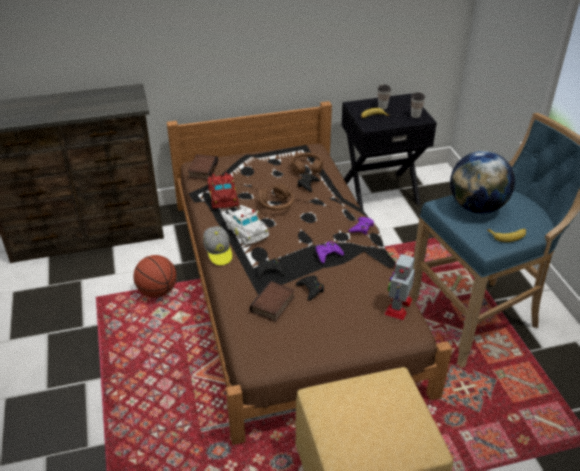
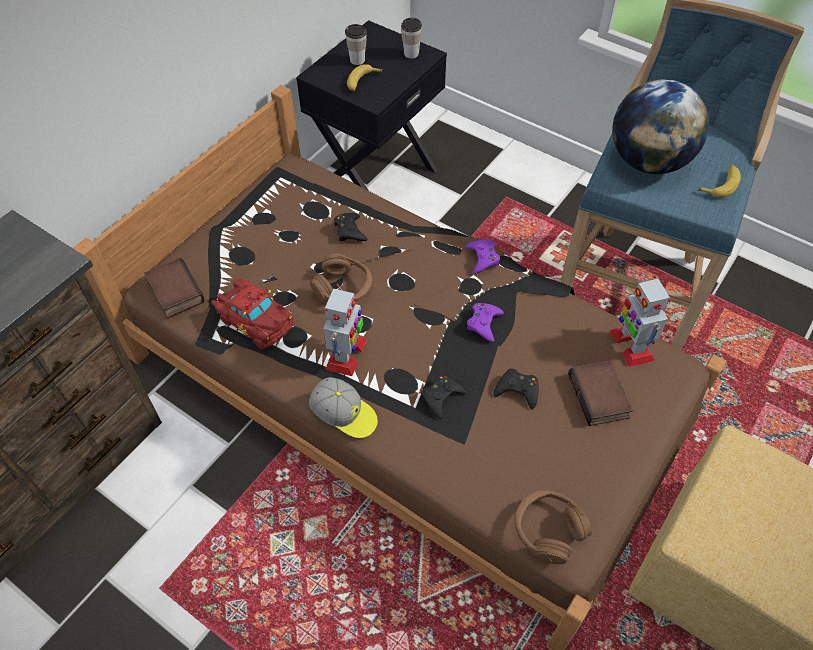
camera: 40 degrees left, 15 degrees up
basketball [133,255,177,297] -> none
white toy car [223,205,269,245] -> toy robot [323,284,367,376]
book [250,281,295,322] -> book moved to [568,360,633,426]
brown headphones [291,153,323,174] -> brown headphones moved to [515,490,592,564]

